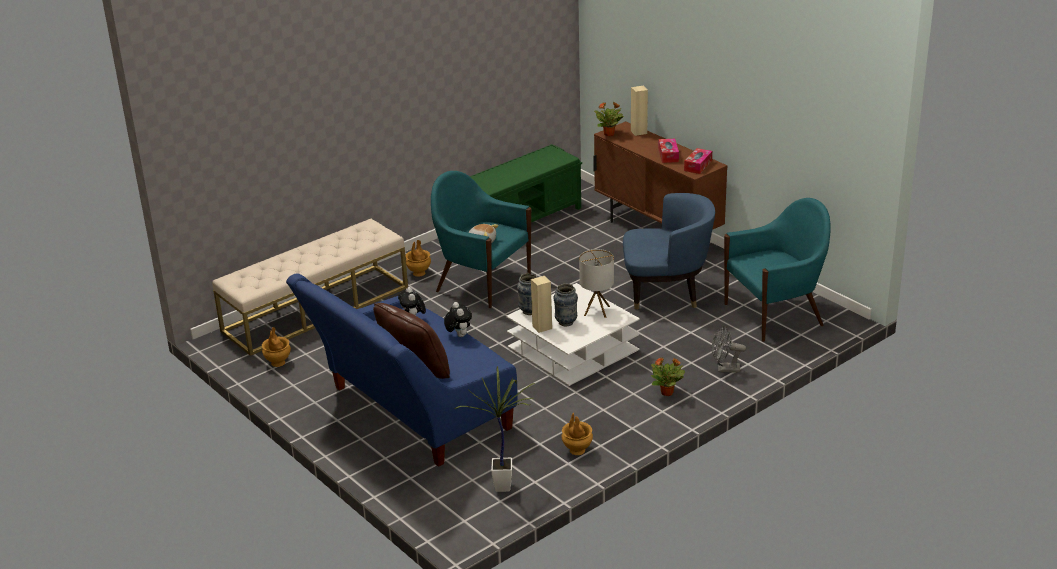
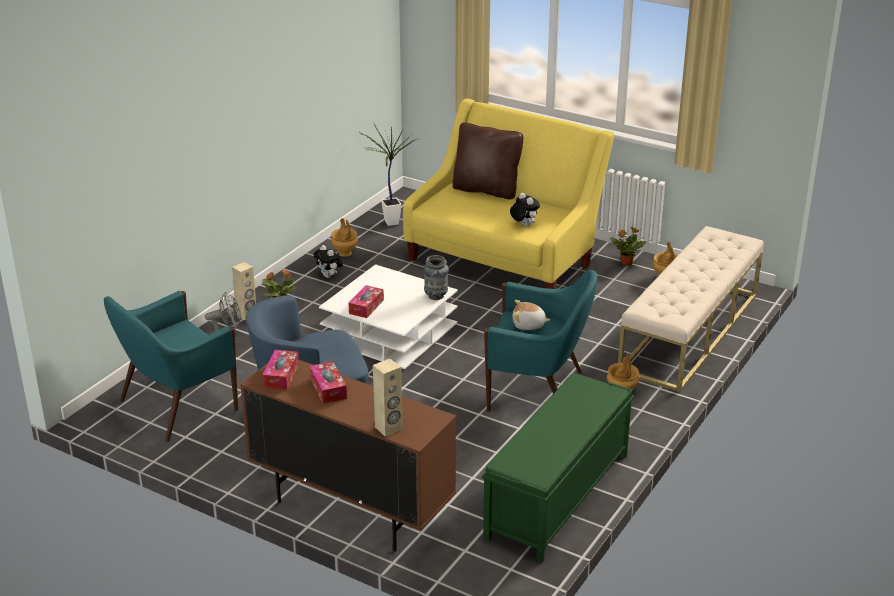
camera: 160 degrees right, 0 degrees up
blue sofa [286,273,517,467] -> yellow sofa [403,99,614,289]
plush toy [444,302,472,337] -> plush toy moved to [314,245,343,278]
beige speaker [531,276,552,333] -> beige speaker moved to [232,262,256,320]
vase [553,284,578,326] -> none
table lamp [579,249,614,318] -> tissue box [348,285,384,318]
potted plant [594,102,624,136] -> potted plant moved to [610,227,646,266]

